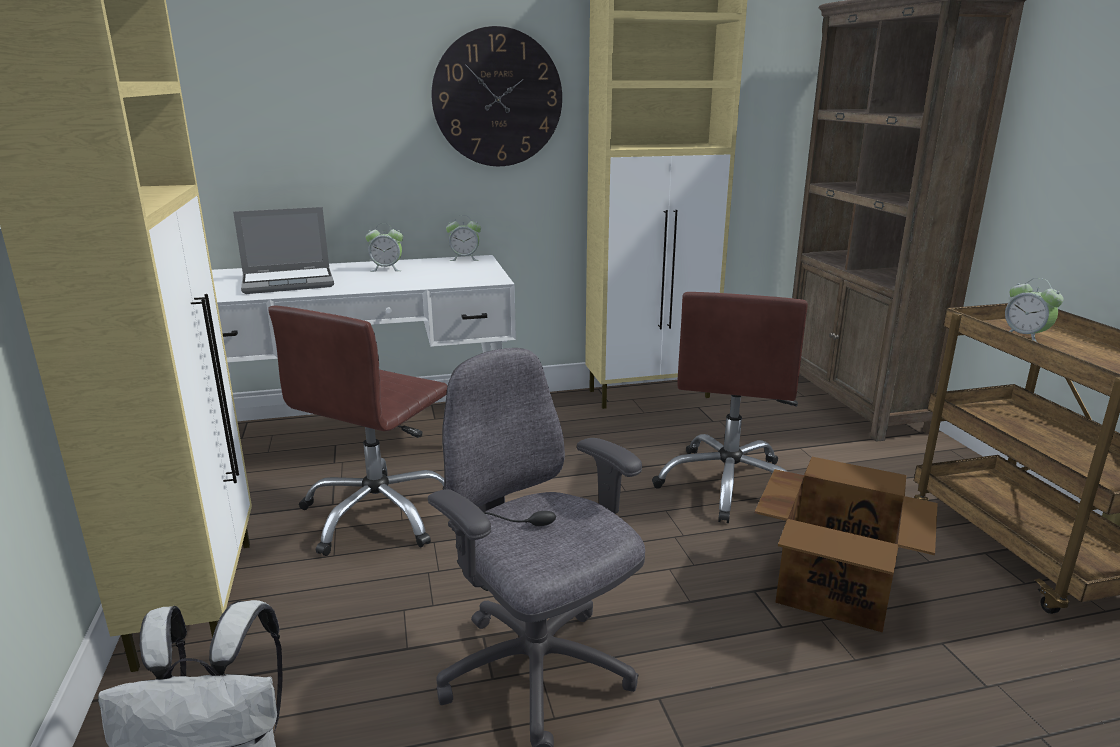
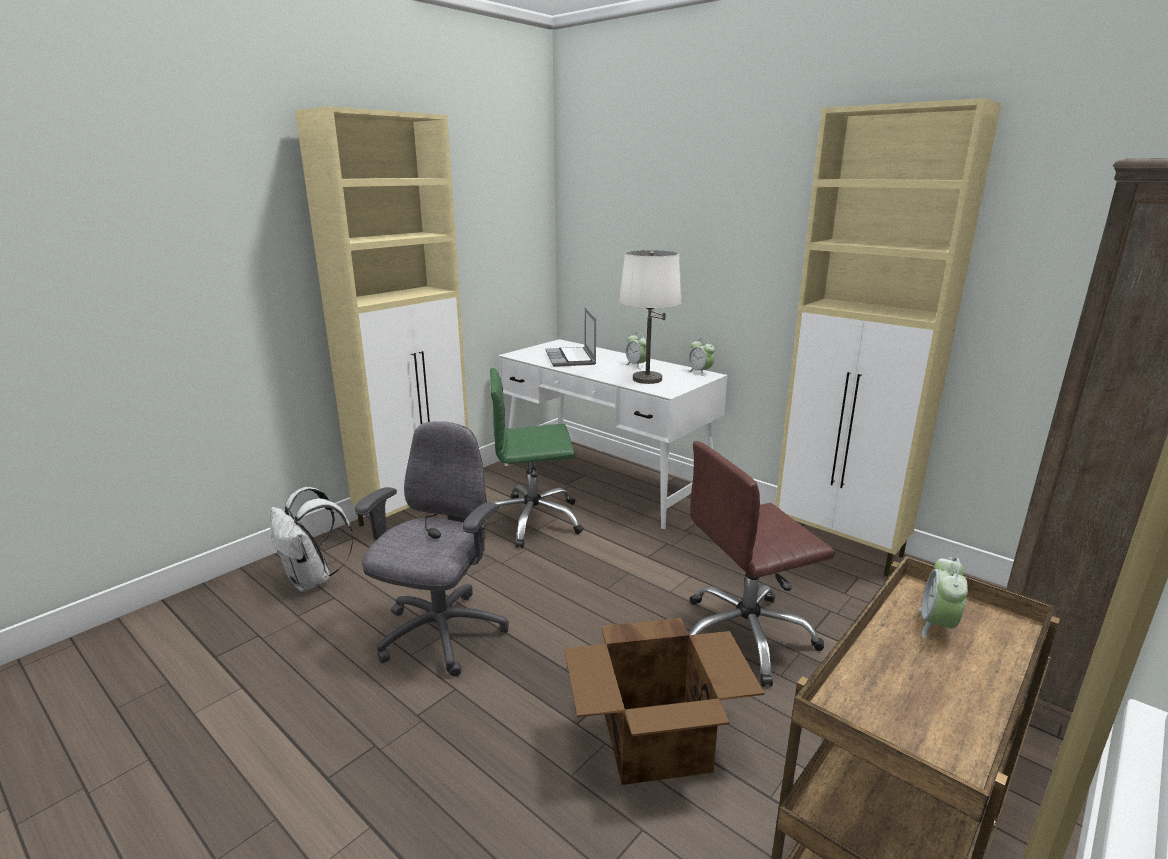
camera: 55 degrees right, 0 degrees up
laptop [233,207,334,294] -> laptop turned 45 degrees clockwise [546,307,596,367]
brown office chair [268,306,448,556] -> green office chair [490,368,584,548]
wall clock [431,26,562,166] -> none
none -> white table lamp [619,250,682,384]

